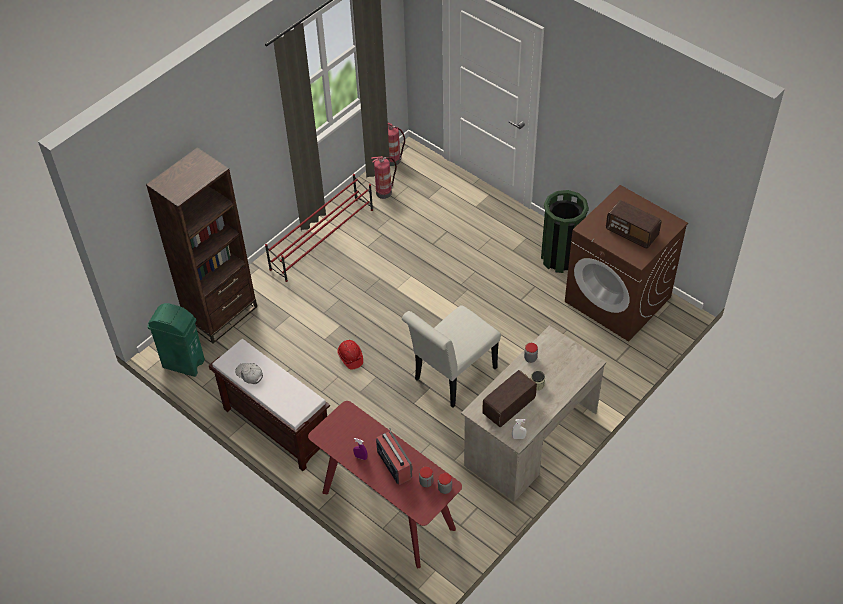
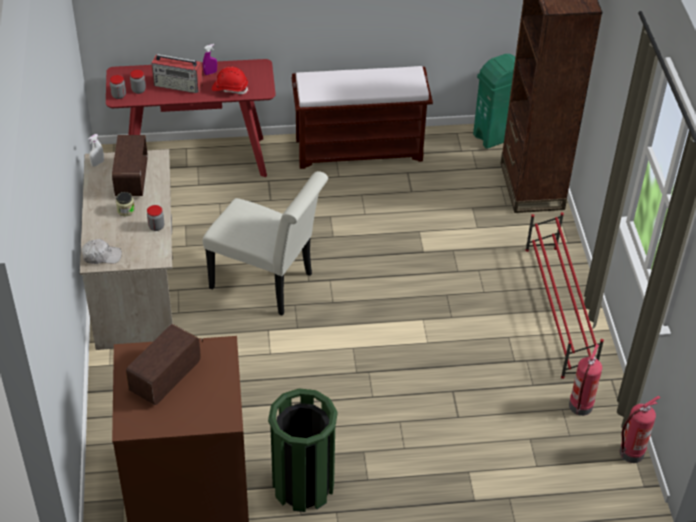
camera: 130 degrees right, 5 degrees down
white cap [235,363,263,384] -> white cap moved to [81,239,122,264]
red hard hat [337,340,363,370] -> red hard hat moved to [212,66,249,94]
white chair [402,305,501,408] -> white chair turned 120 degrees clockwise [203,171,328,316]
radio [606,200,661,249] -> radio turned 45 degrees counterclockwise [126,324,201,405]

